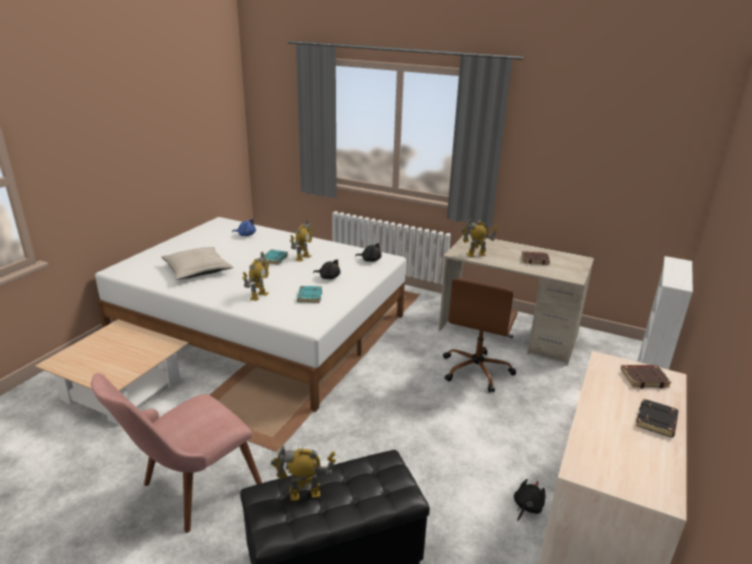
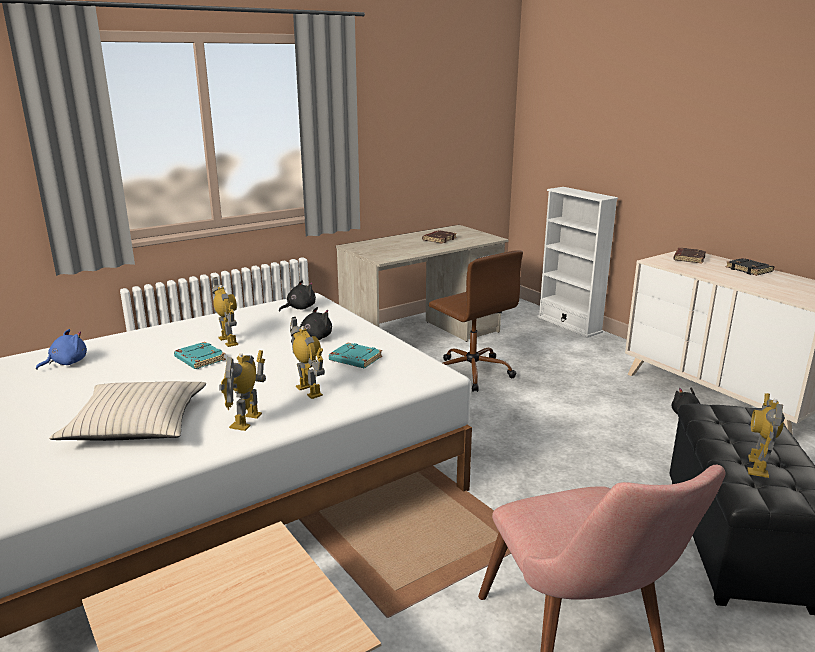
camera: 60 degrees left, 5 degrees down
toy robot [461,219,497,257] -> toy robot moved to [219,350,266,431]

